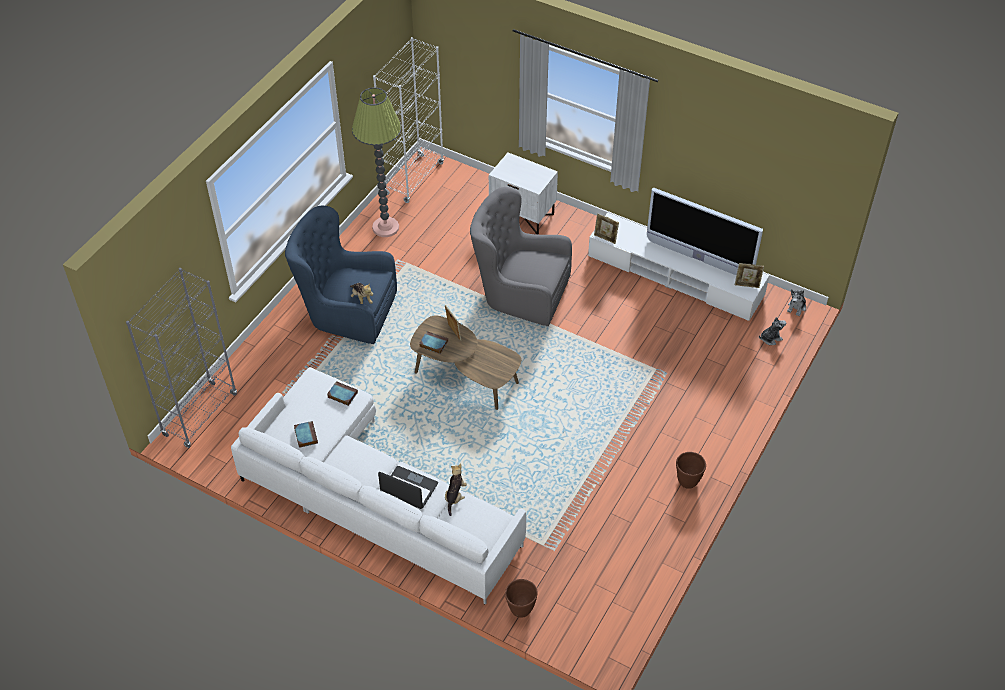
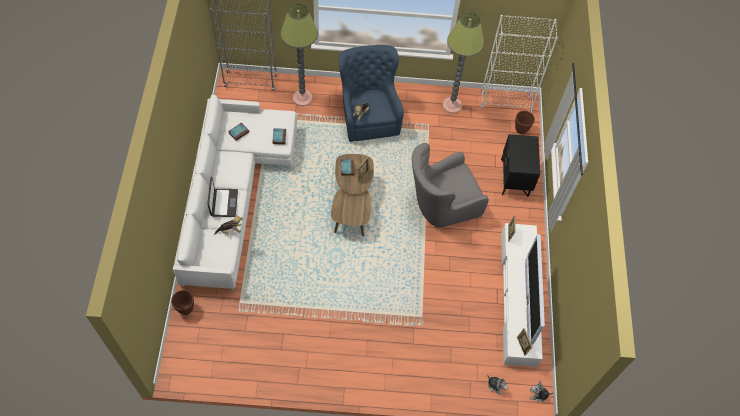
camera: 60 degrees right, 10 degrees up
grey armchair [470,187,572,326] -> grey armchair turned 105 degrees counterclockwise [412,143,489,227]
white nightstand [489,152,558,235] -> black nightstand [501,134,540,197]
brown planter [676,452,706,489] -> brown planter moved to [515,111,535,134]
none -> floor lamp [281,4,318,106]

